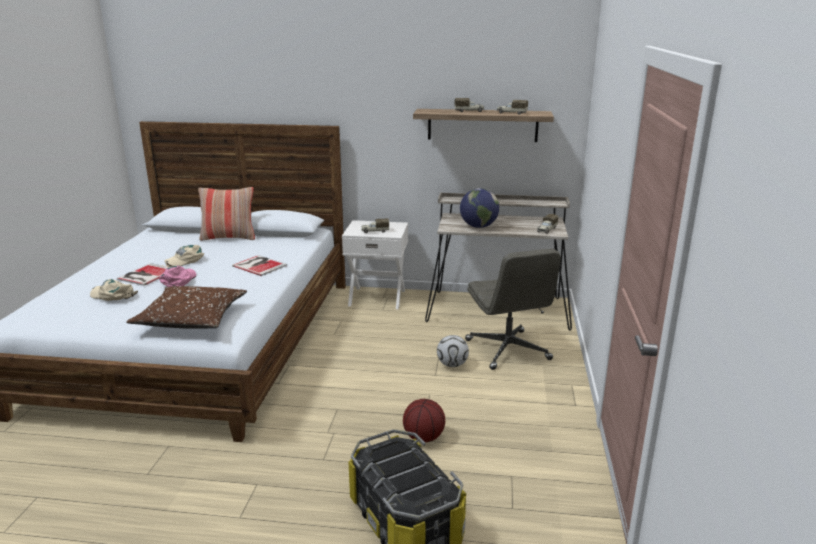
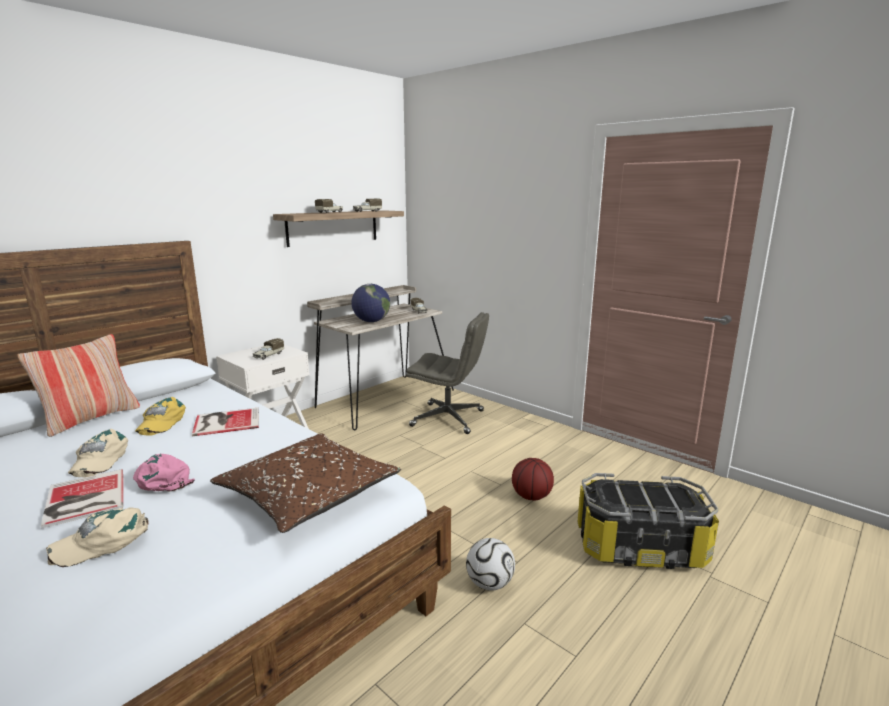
camera: 55 degrees left, 5 degrees down
football [437,335,469,367] -> football moved to [466,538,515,591]
none -> yellow cap [135,397,186,436]

